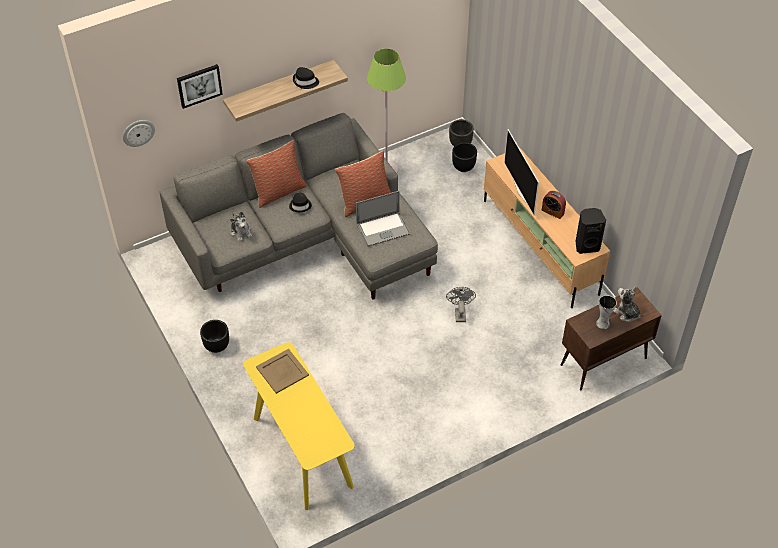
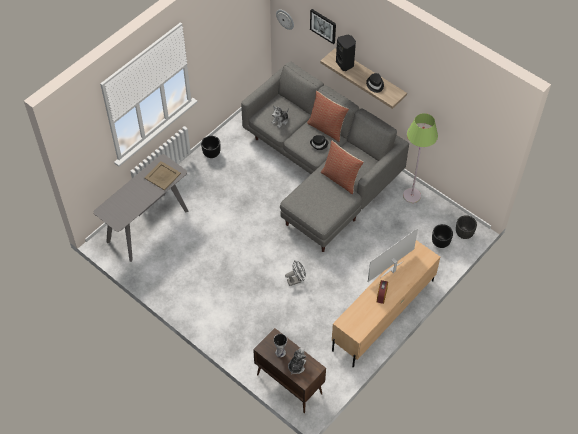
camera: 70 degrees right, 5 degrees up
yellow console table [243,342,355,510] -> grey console table [94,154,188,262]
laptop [356,191,410,247] -> none
black speaker [576,208,606,254] -> black speaker moved to [336,35,356,71]

